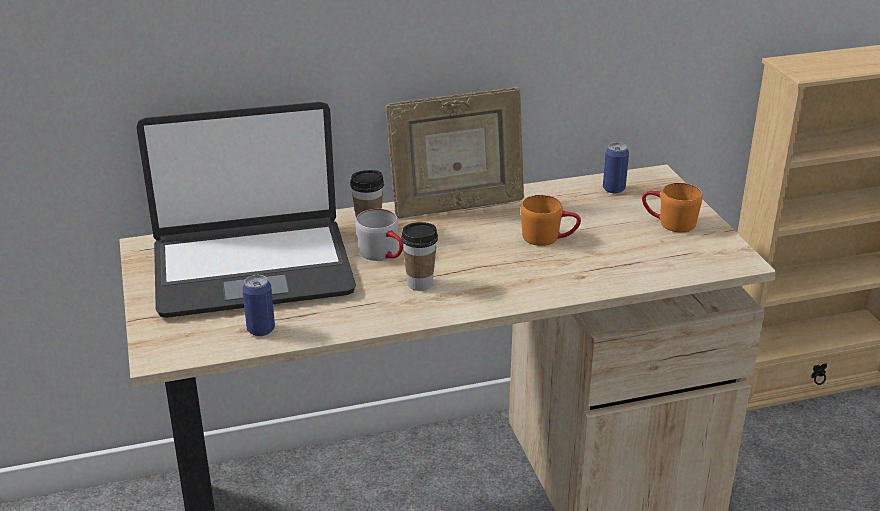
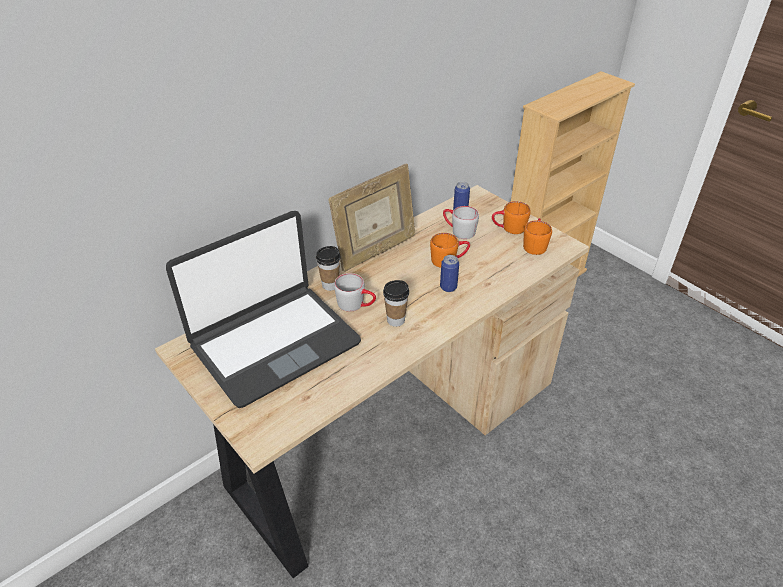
camera: 25 degrees left, 10 degrees up
can [242,275,275,336] -> can moved to [440,255,459,292]
none -> grey mug [443,206,479,239]
none -> orange mug [523,218,552,255]

